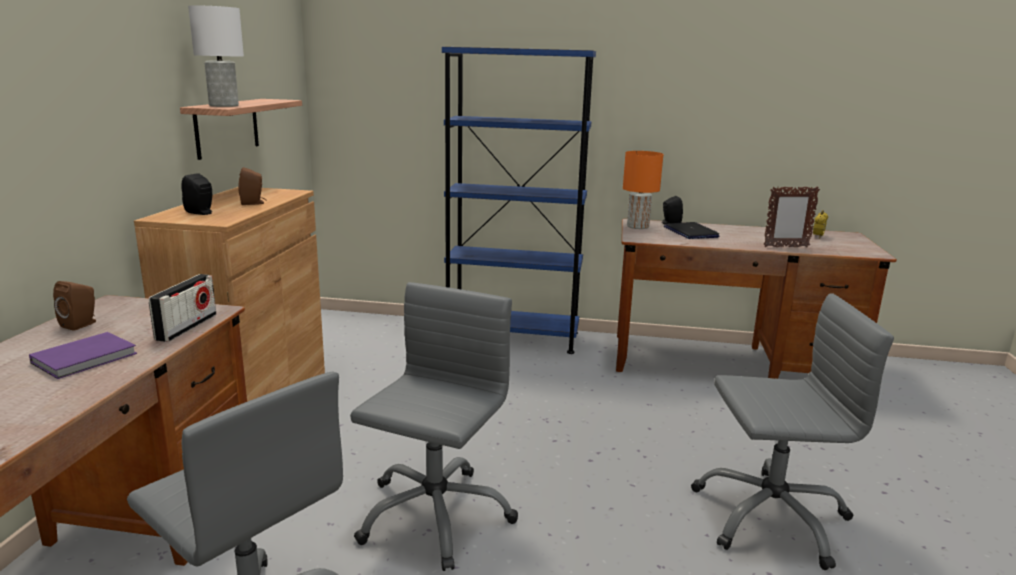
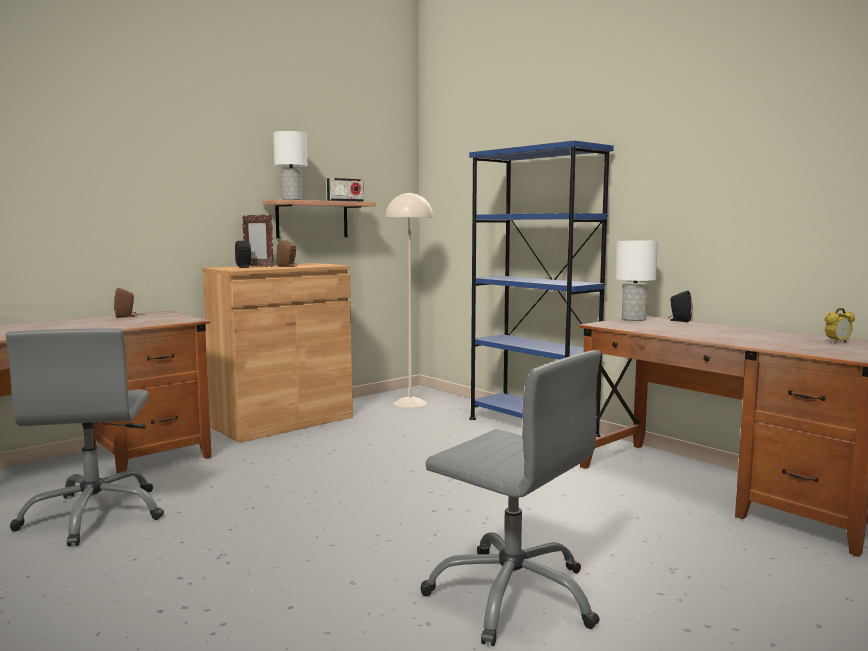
camera: 40 degrees right, 10 degrees down
purple book [29,332,137,379] -> none
radio [149,274,216,342] -> radio moved to [327,178,364,202]
grey office chair [350,282,518,571] -> none
orange table lamp [623,151,663,229] -> white table lamp [615,240,658,321]
laptop [664,222,720,239] -> none
picture frame [763,186,820,247] -> picture frame moved to [242,214,274,267]
none -> beige floor lamp [385,192,433,408]

